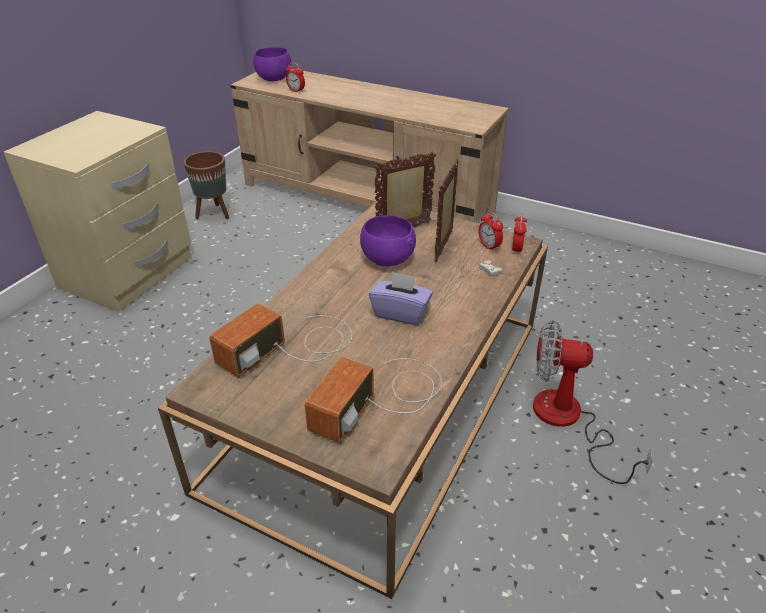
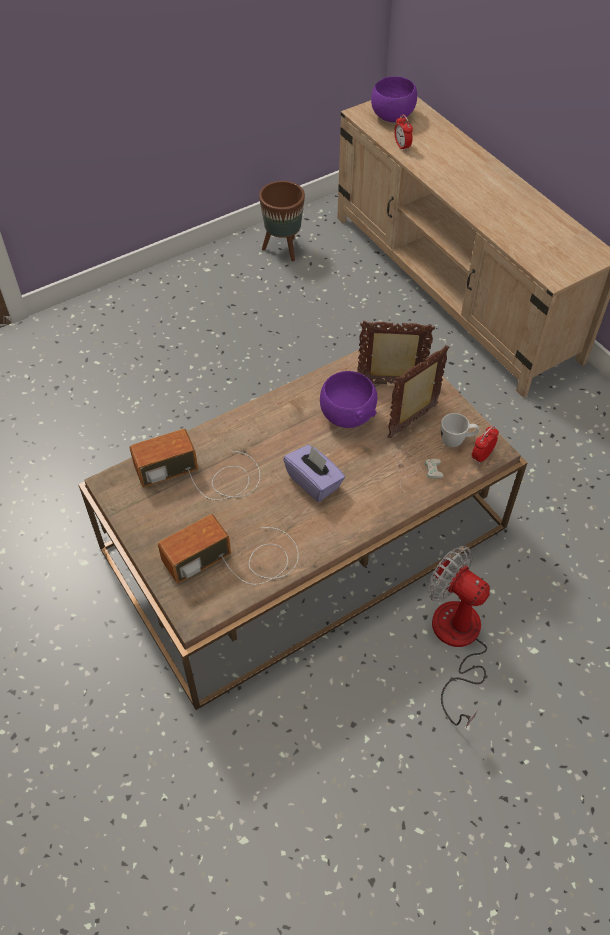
camera: 30 degrees right, 15 degrees up
beige nightstand [4,111,192,312] -> none
alarm clock [479,211,503,252] -> white mug [441,413,479,447]

